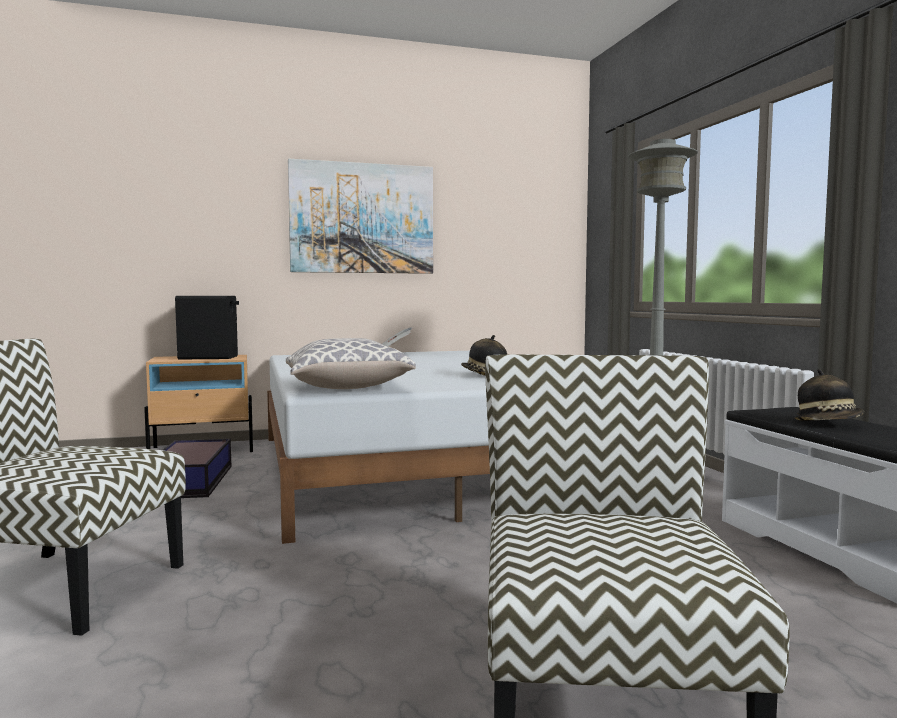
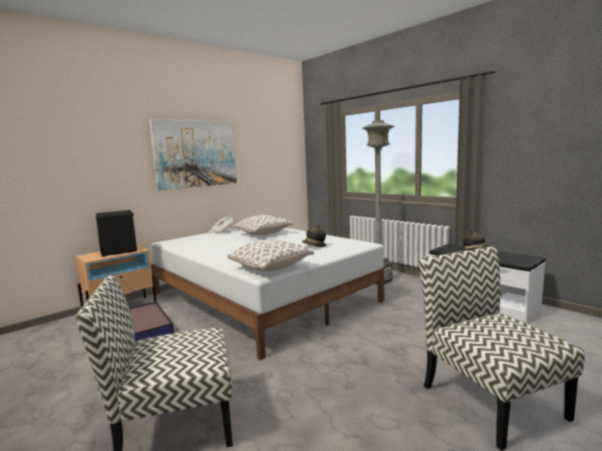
camera: 25 degrees left, 5 degrees up
none -> pillow [234,215,293,235]

